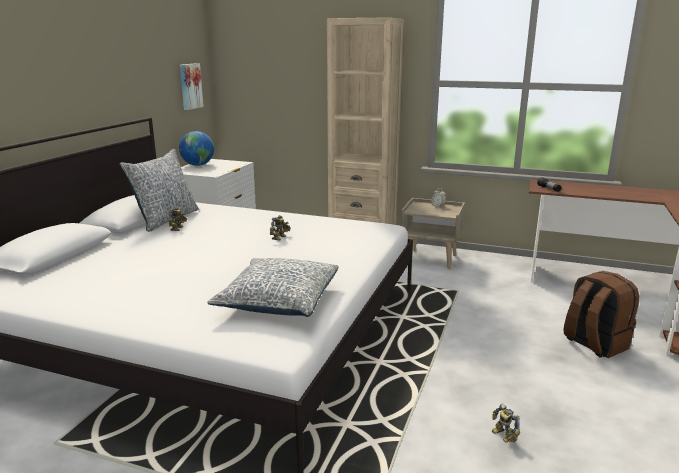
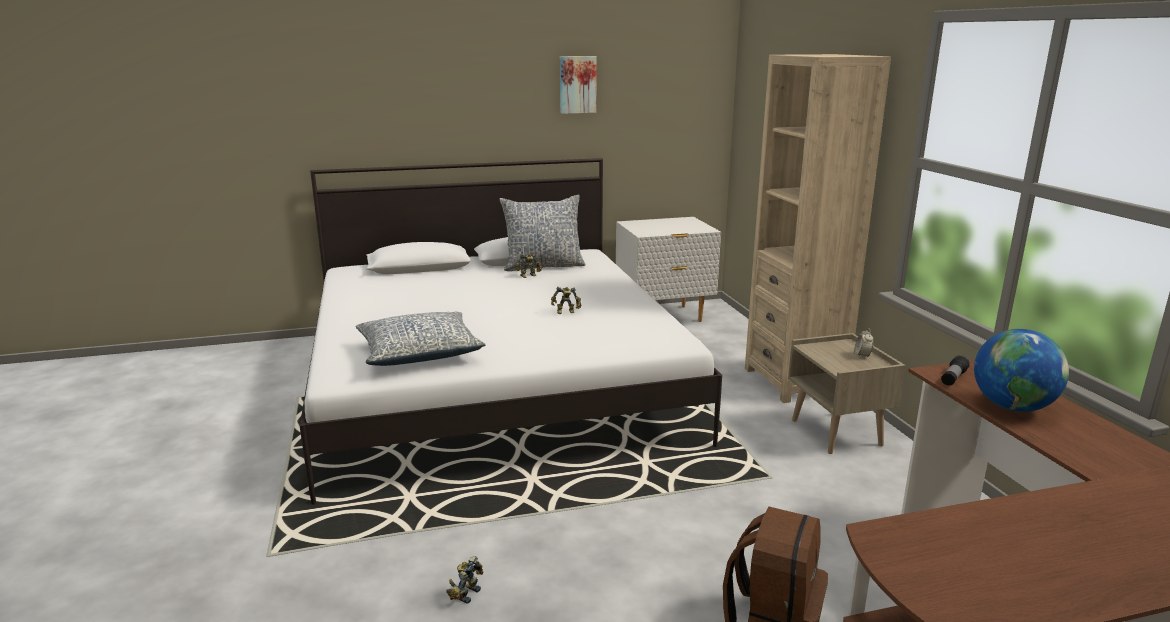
camera: 55 degrees right, 0 degrees up
globe [179,131,214,166] -> globe moved to [974,329,1069,412]
picture [180,63,204,110] -> picture moved to [560,56,597,114]

